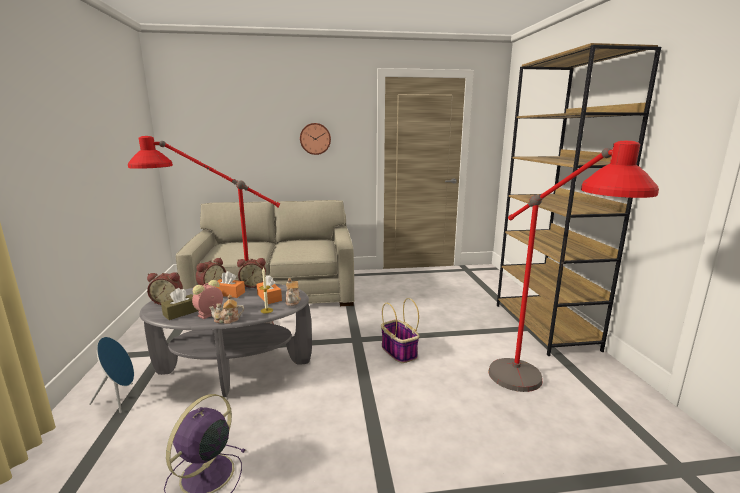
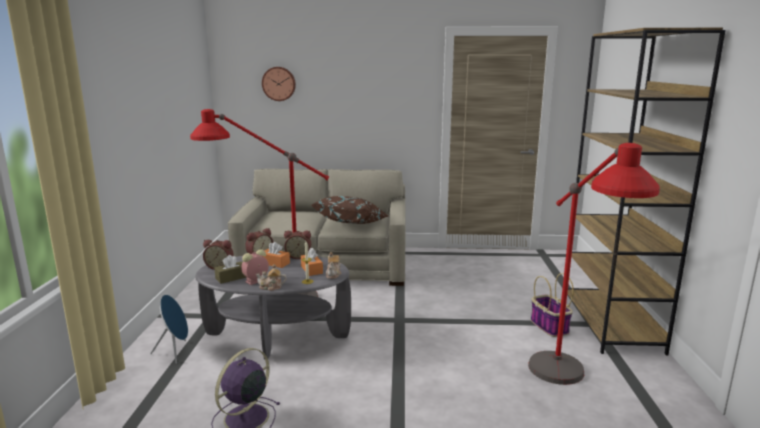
camera: 10 degrees right, 0 degrees up
wall clock [300,123,331,155] -> wall clock moved to [262,67,296,101]
basket [381,298,419,363] -> basket moved to [531,273,574,337]
none -> brown pillow [312,196,388,224]

